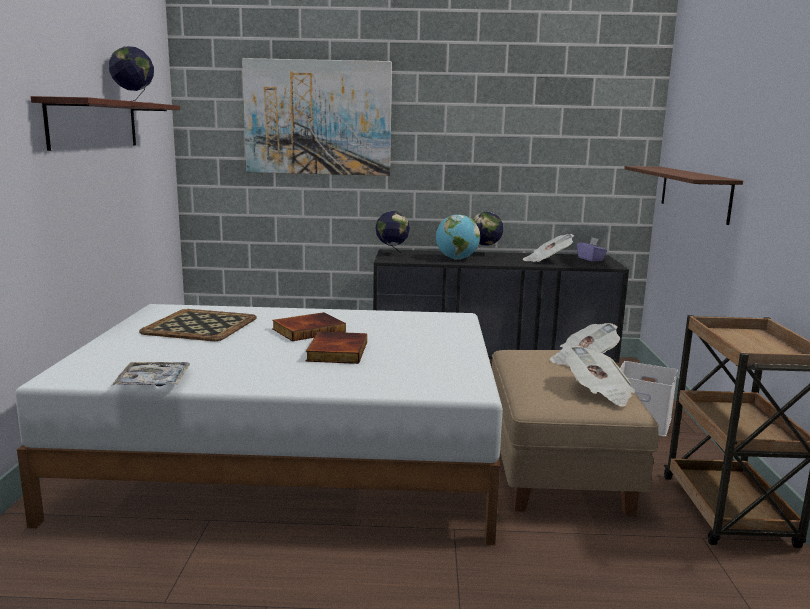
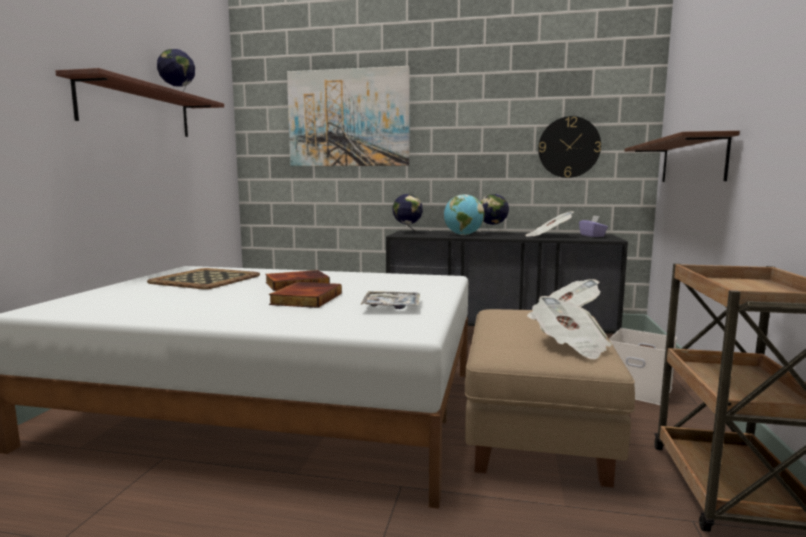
camera: 10 degrees right, 5 degrees down
tray [112,362,190,386] -> tray moved to [360,291,420,309]
none -> wall clock [538,116,601,178]

